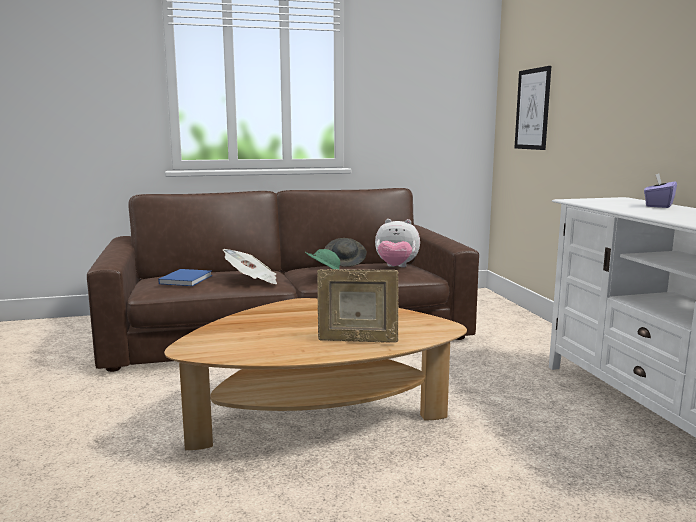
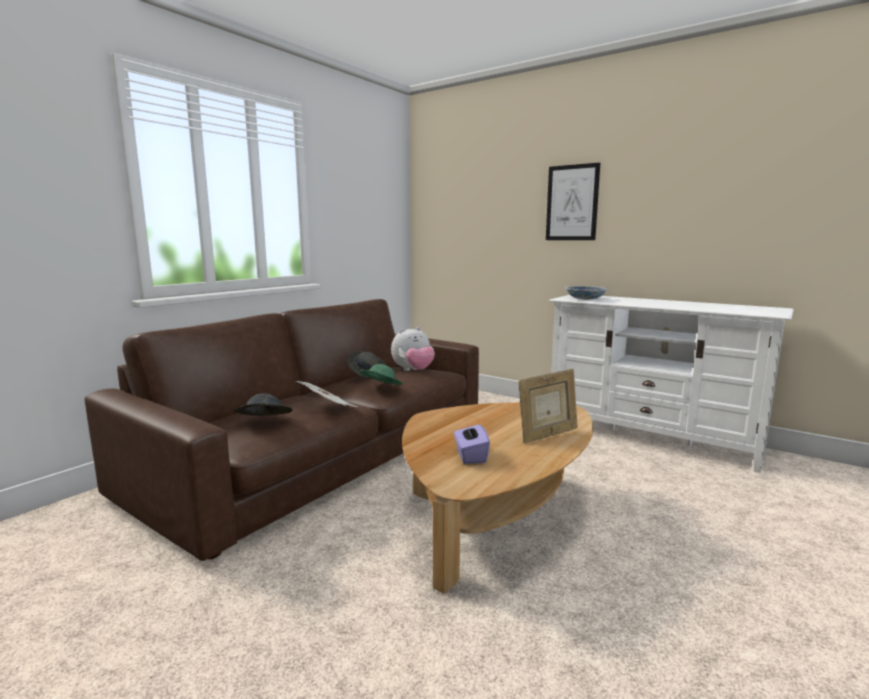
camera: 40 degrees left, 0 degrees up
blue book [158,269,212,286] -> grey hat [234,393,293,416]
picture [515,66,551,150] -> picture moved to [546,163,600,240]
purple tissue box [644,174,677,208] -> purple tissue box moved to [454,419,490,464]
none -> bowl [564,286,609,300]

